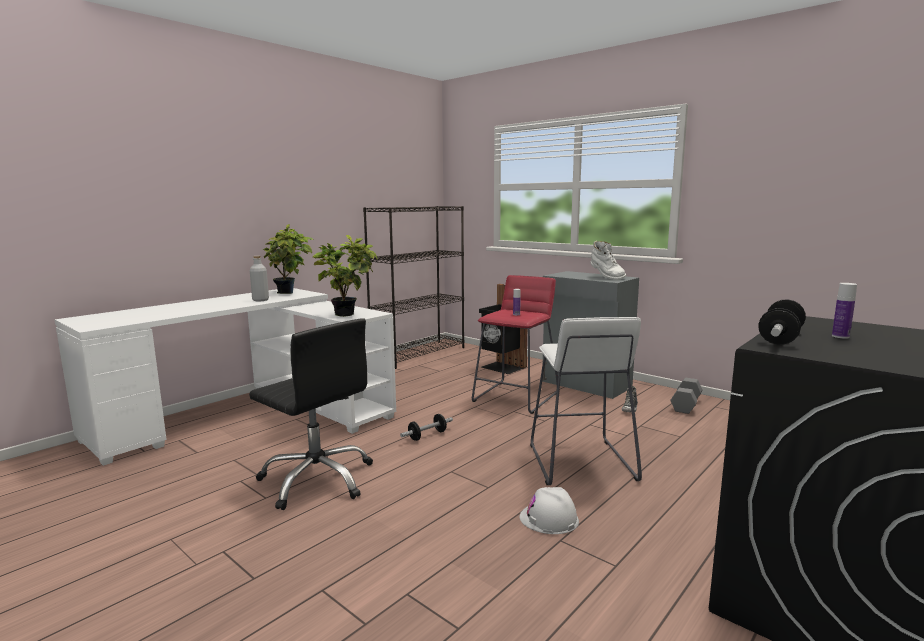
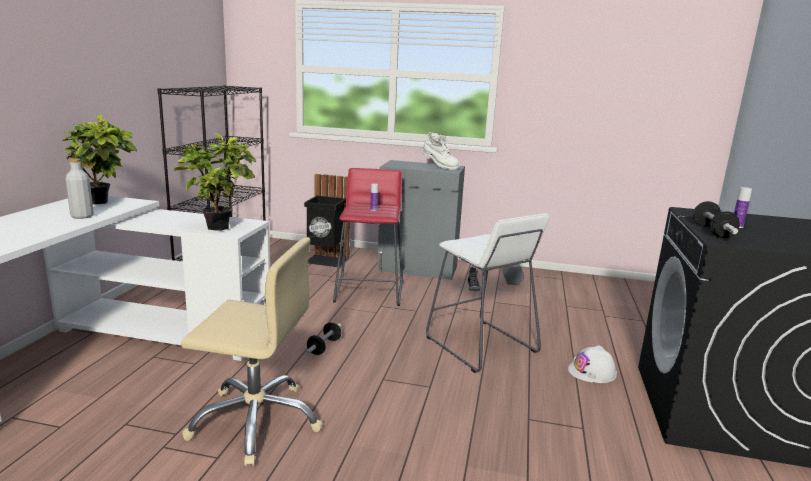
camera: 30 degrees left, 5 degrees up
black office chair [249,318,373,510] -> beige office chair [181,237,323,466]
white hard hat [519,487,579,534] -> white hard hat moved to [568,345,617,383]

